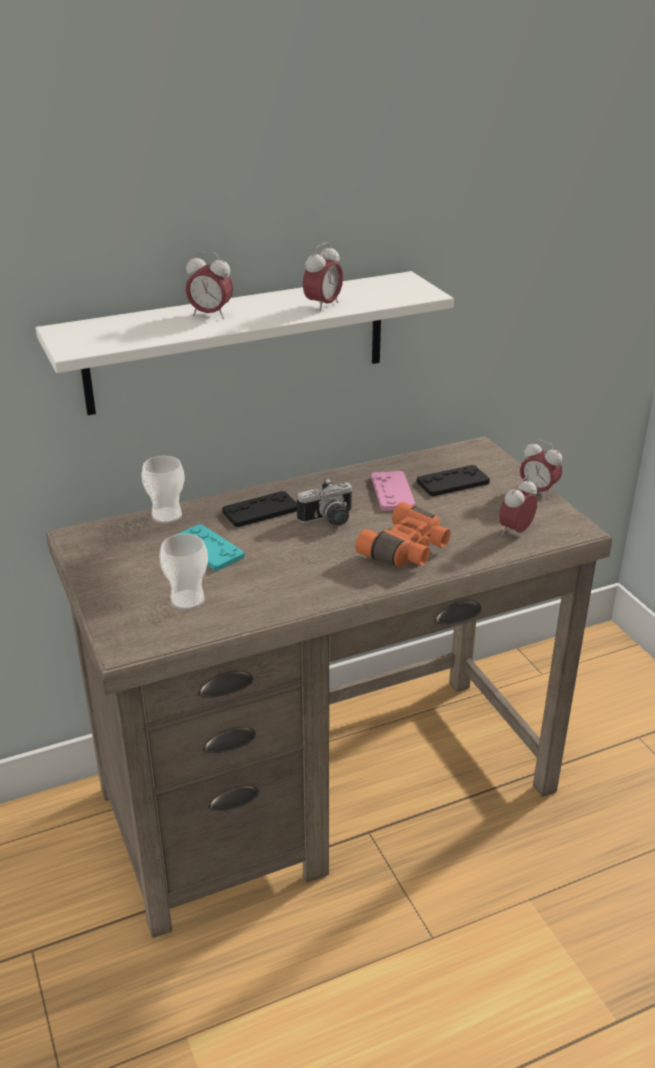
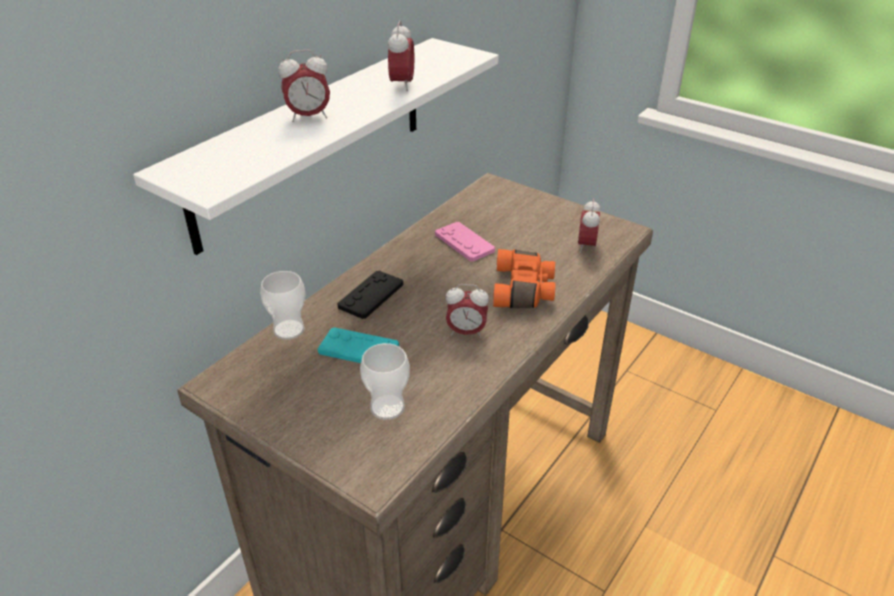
camera: 30 degrees left, 5 degrees up
camera [297,478,352,526] -> none
black game controller [417,465,490,496] -> none
alarm clock [520,440,562,498] -> alarm clock moved to [446,284,489,338]

